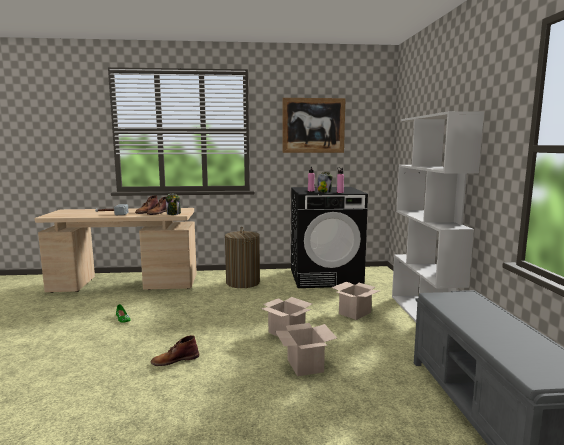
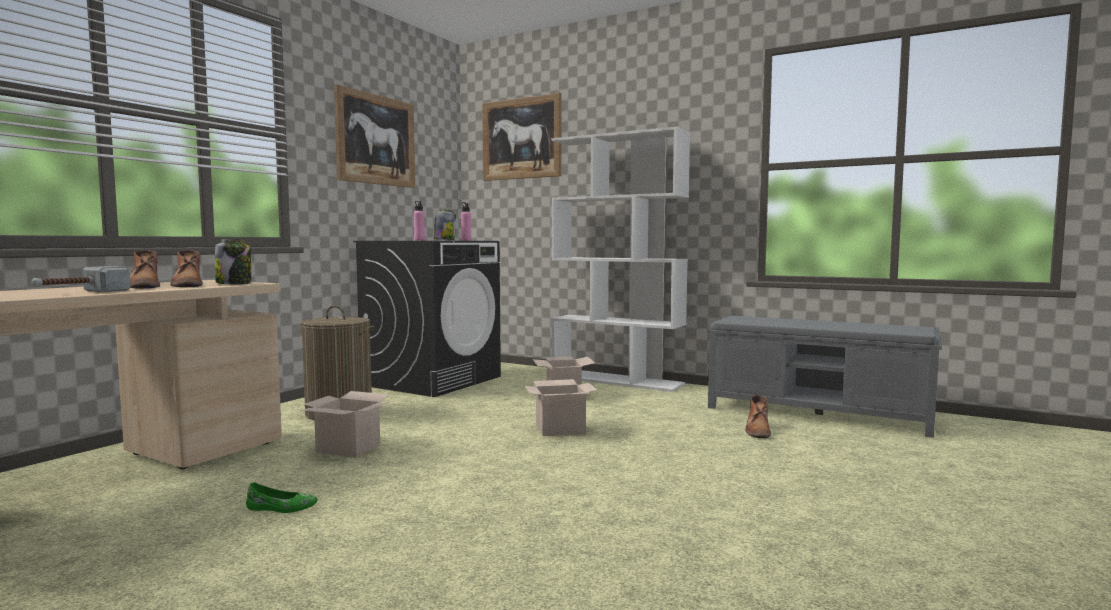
camera: 55 degrees left, 5 degrees down
brown boot [151,335,199,366] -> brown boot moved to [745,395,771,438]
cardboard box [275,323,337,376] -> cardboard box moved to [302,391,389,458]
none -> picture [482,93,561,181]

